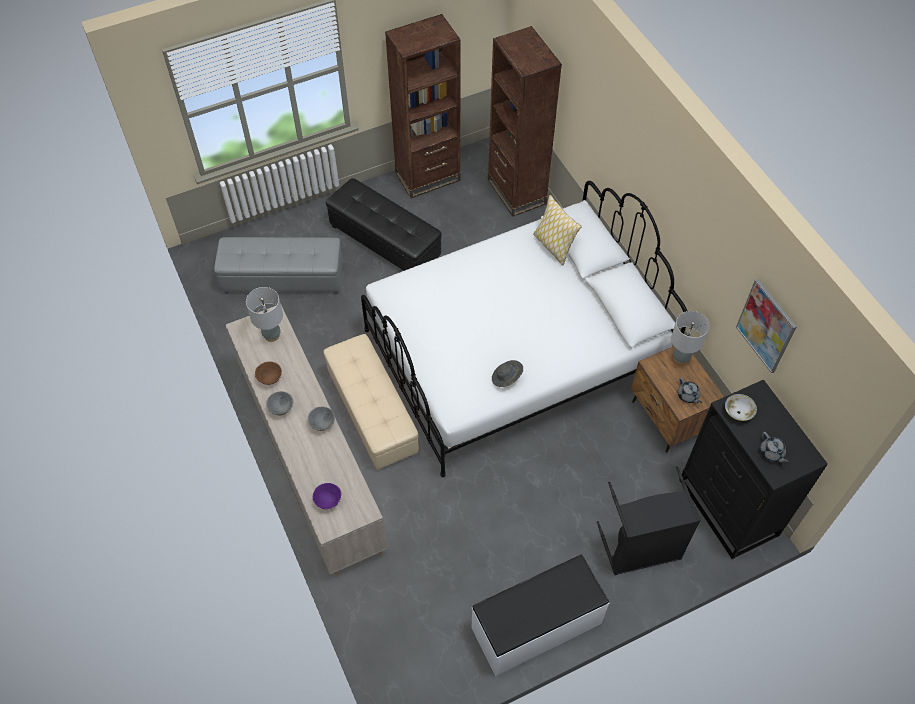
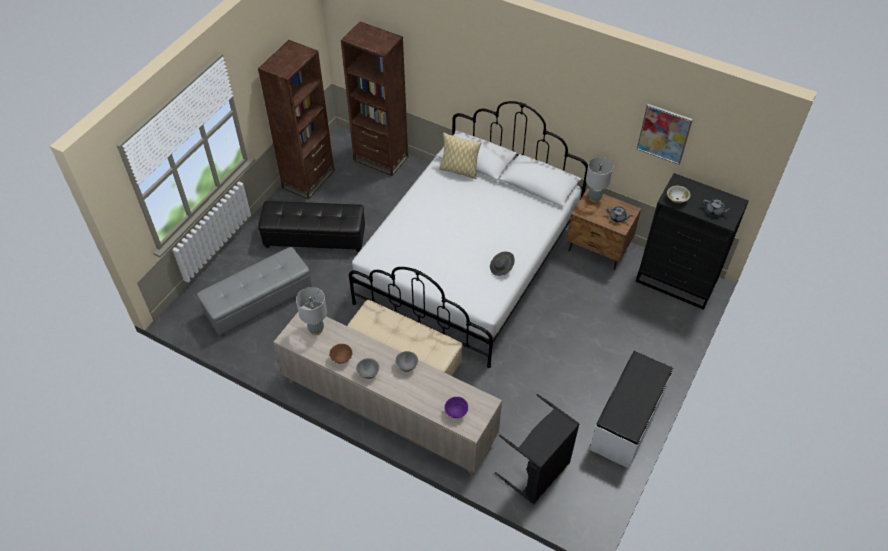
camera: 35 degrees left, 5 degrees down
black laundry basket [597,466,701,575] -> black laundry basket moved to [495,394,580,505]

